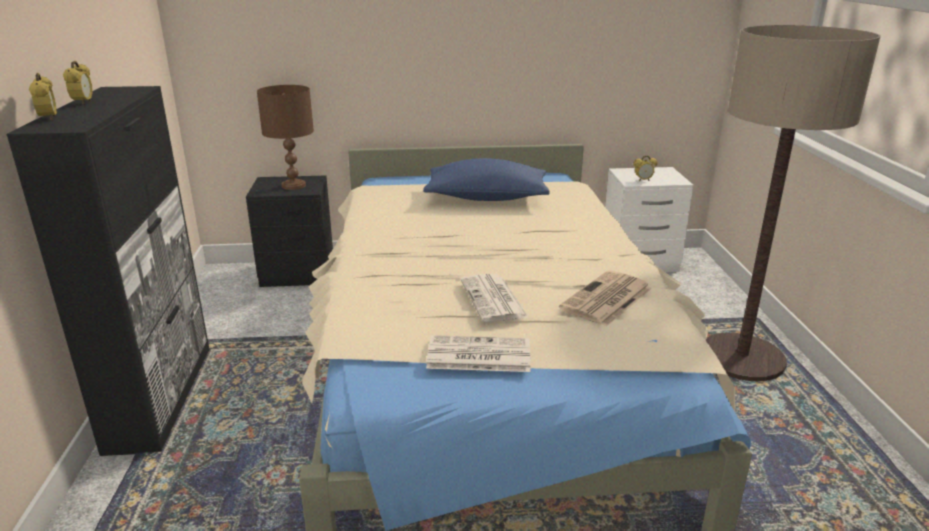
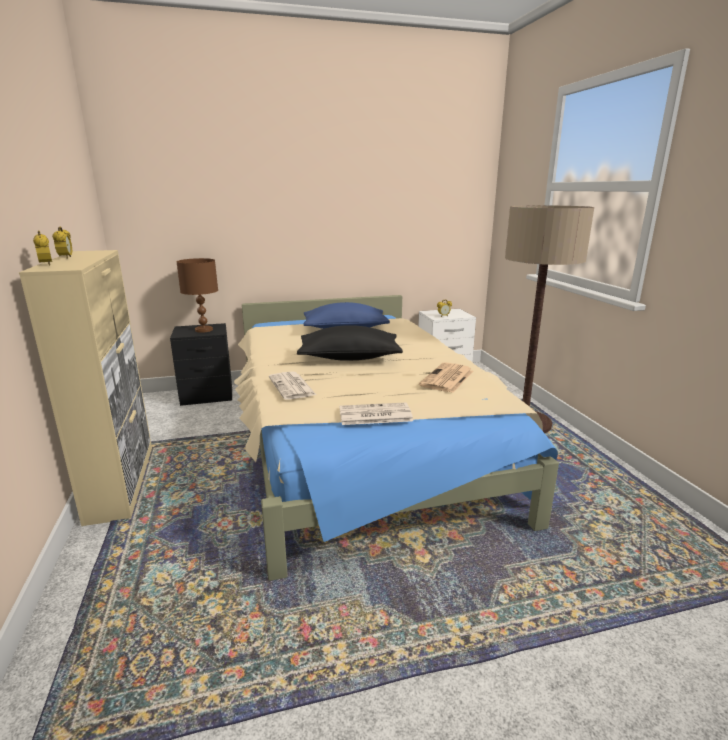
camera: 10 degrees left, 5 degrees down
black cabinet [6,86,209,456] -> beige cabinet [19,250,152,526]
newspaper [460,274,529,322] -> newspaper moved to [269,372,316,400]
none -> black pillow [297,325,403,360]

